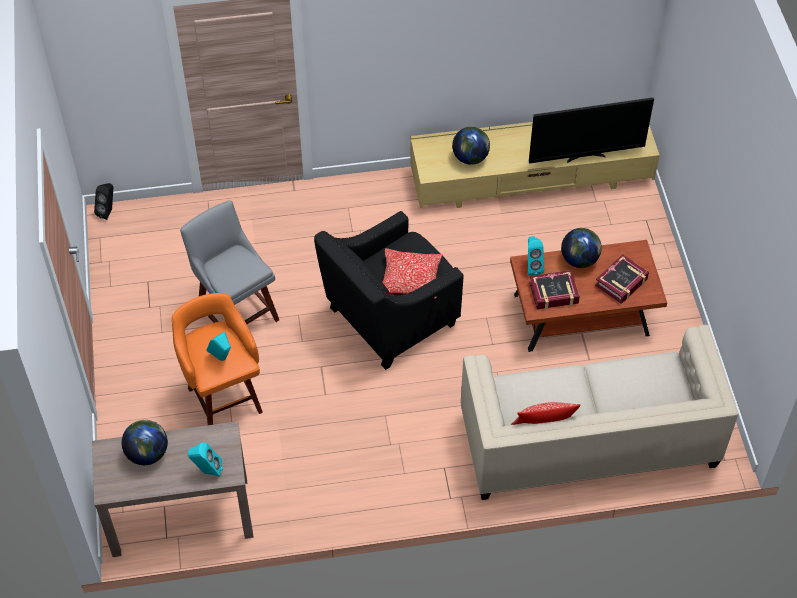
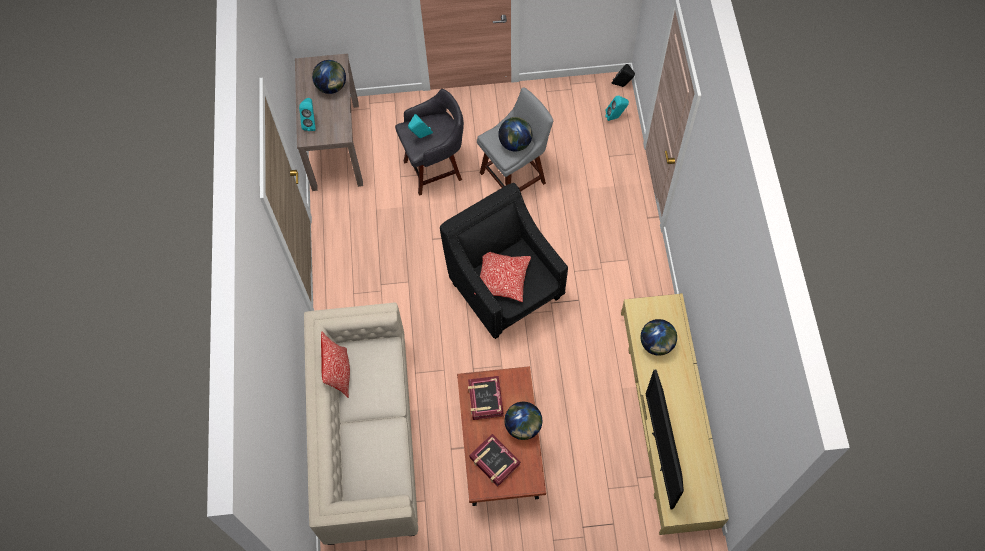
camera: 95 degrees right, 10 degrees up
orange stool [172,293,263,425] -> grey stool [395,89,464,196]
turquoise speaker [528,236,544,276] -> turquoise speaker moved to [605,96,629,121]
none -> globe [498,117,532,151]

